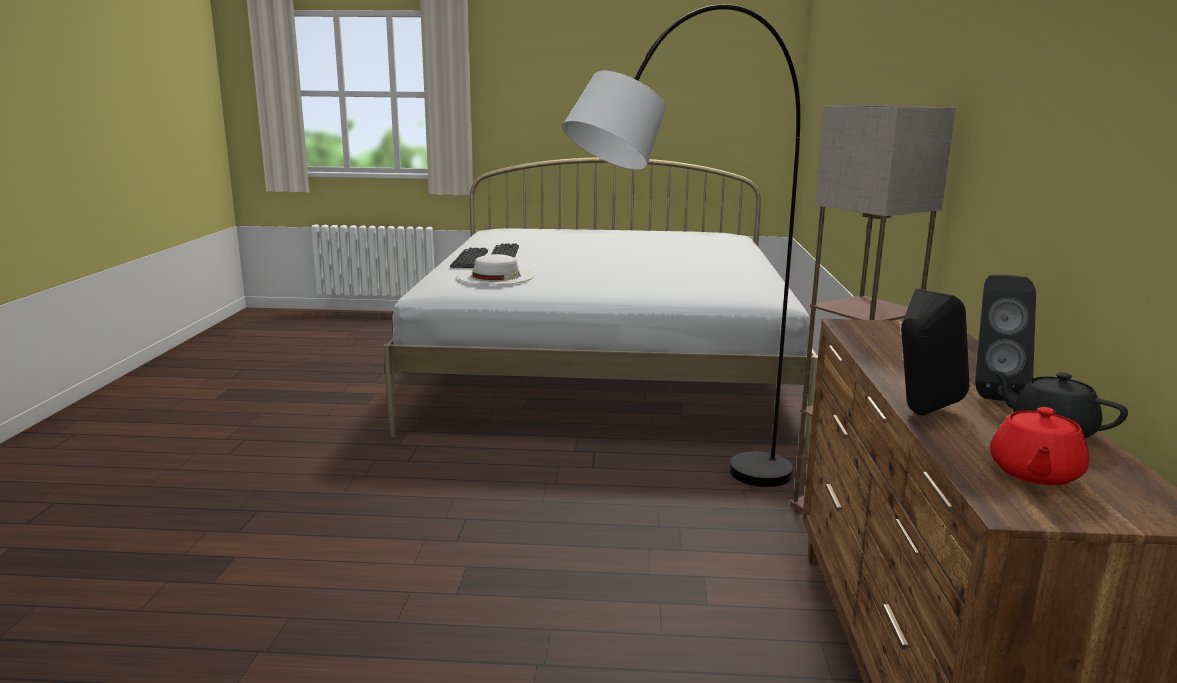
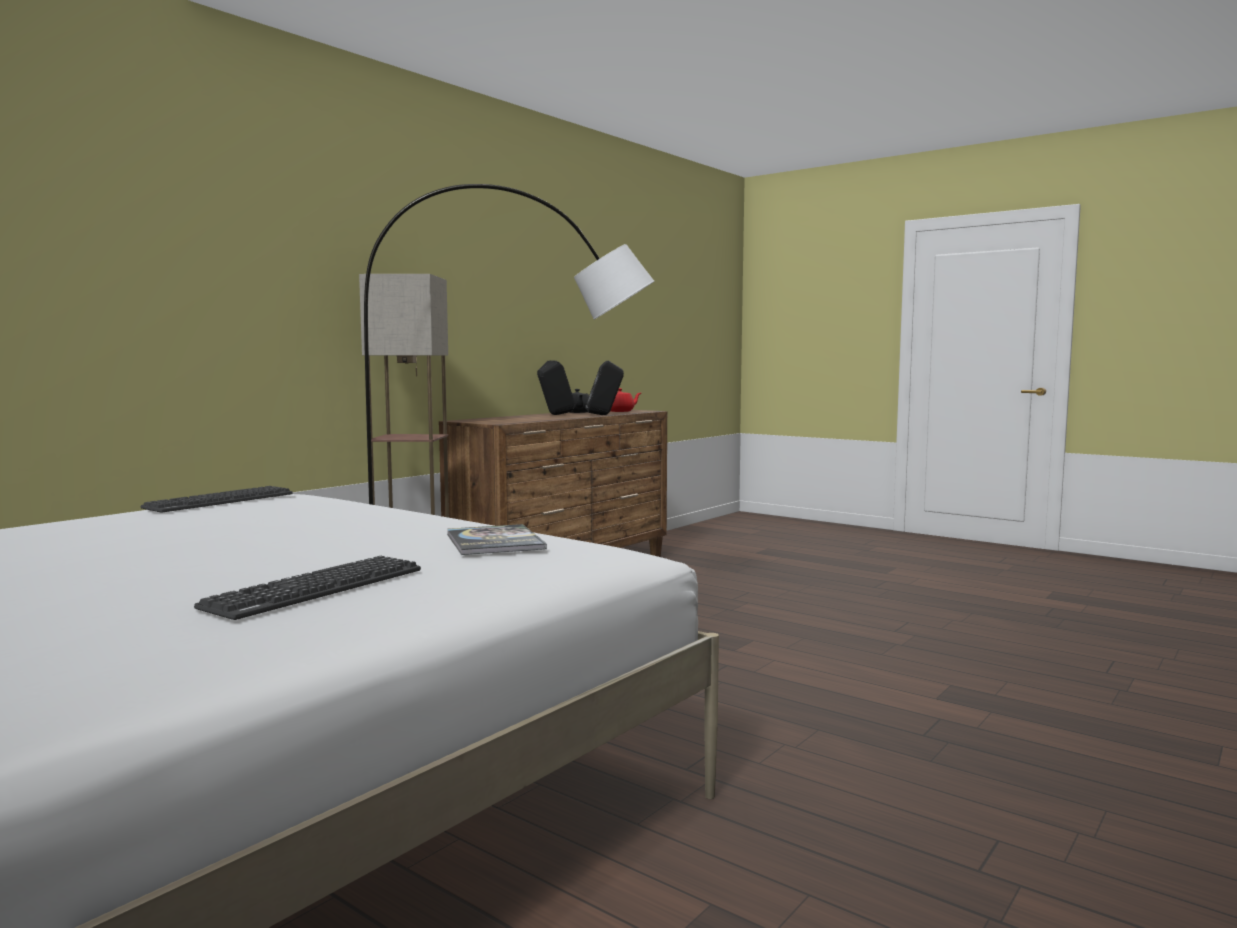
camera: 145 degrees left, 10 degrees down
keyboard [450,248,488,268] -> keyboard moved to [141,486,293,513]
white hat [458,254,534,285] -> book [447,524,547,555]

